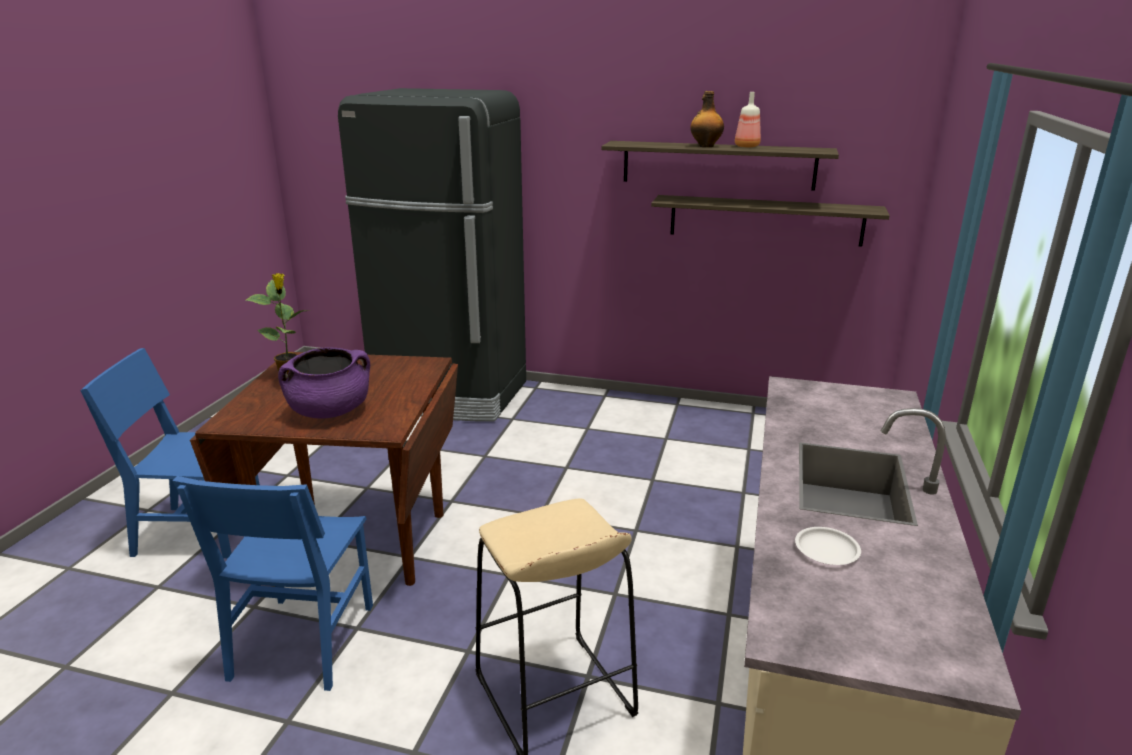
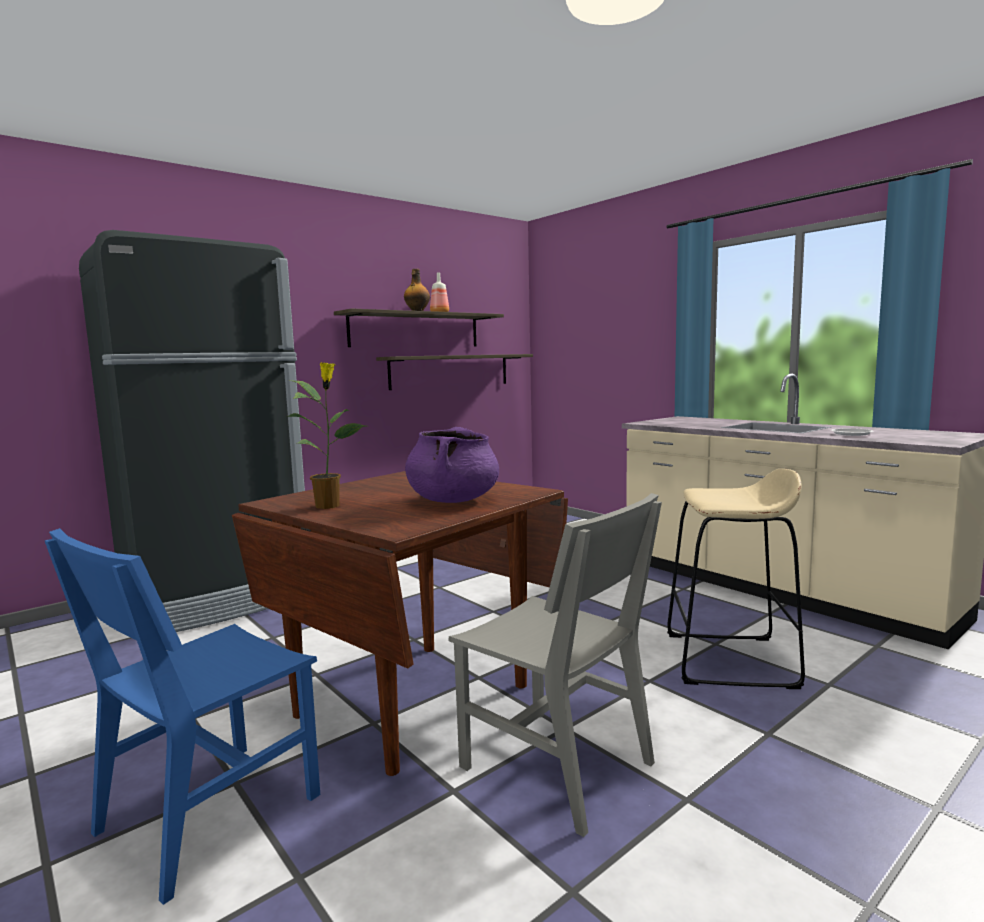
camera: 55 degrees left, 15 degrees down
blue chair [173,476,373,691] -> grey chair [448,493,662,837]

